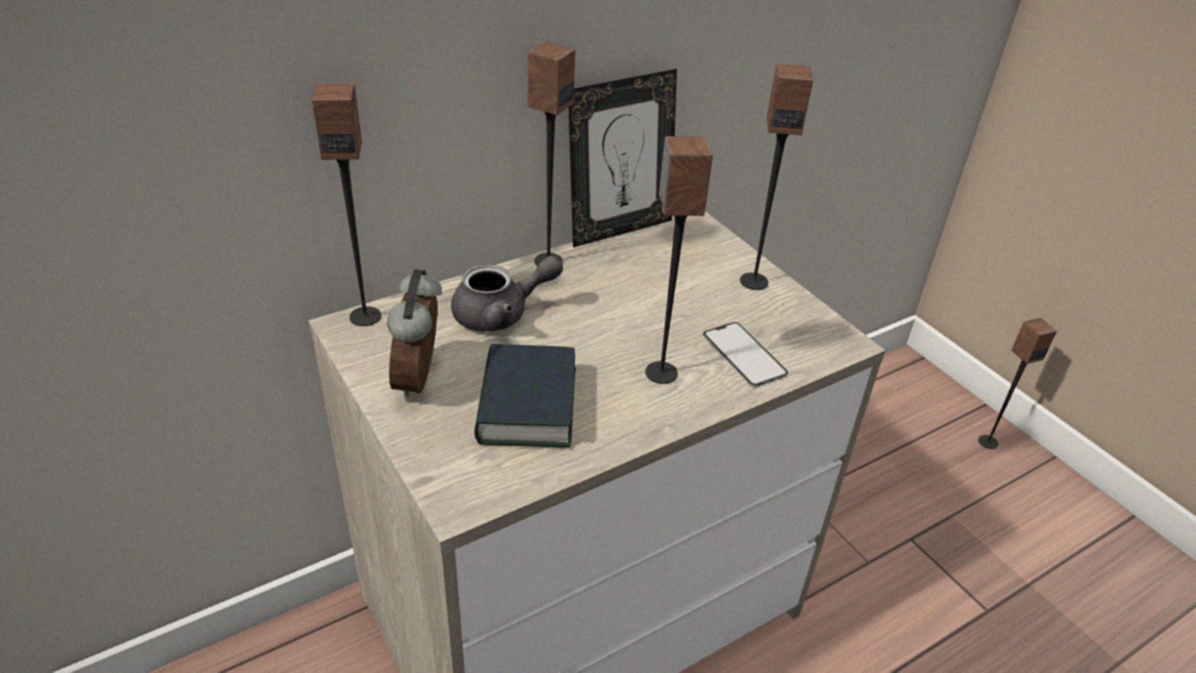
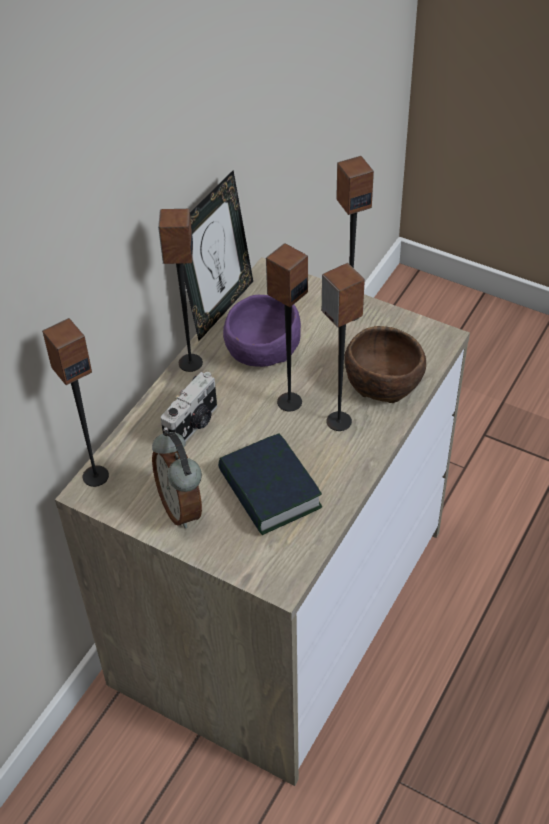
camera: 25 degrees left, 10 degrees up
grey teapot [451,256,563,332] -> camera [161,372,217,442]
phone [703,322,788,387] -> brown bowl [344,326,426,403]
speaker [978,318,1057,449] -> speaker moved to [266,243,308,411]
none -> purple bowl [223,295,301,367]

